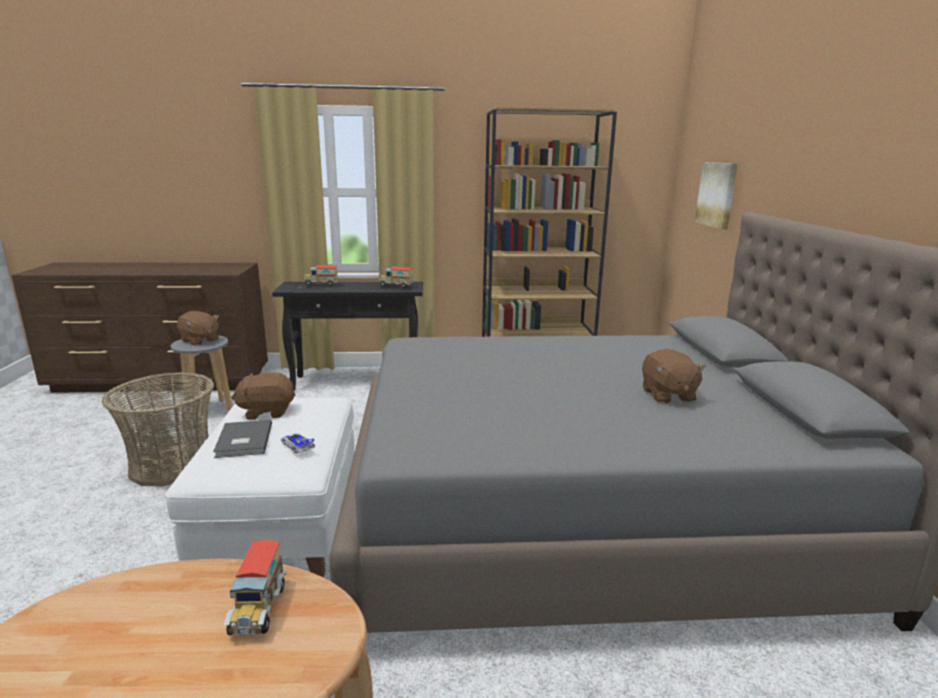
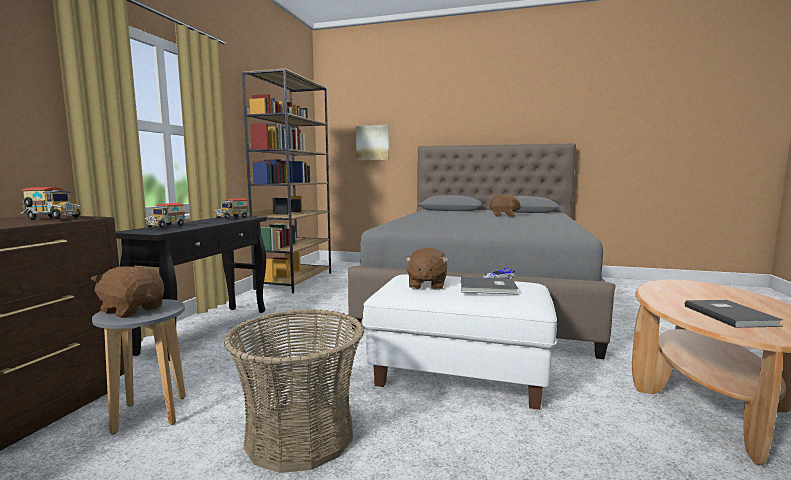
camera: 70 degrees left, 10 degrees down
brown plush toy [177,311,219,346] -> brown plush toy turned 120 degrees counterclockwise [91,266,164,318]
toy truck [224,539,287,636] -> toy truck moved to [20,187,82,220]
none -> grey book [685,300,783,328]

